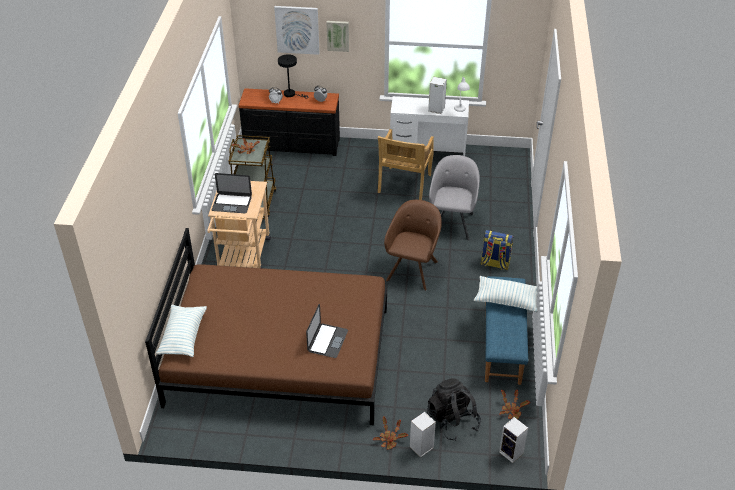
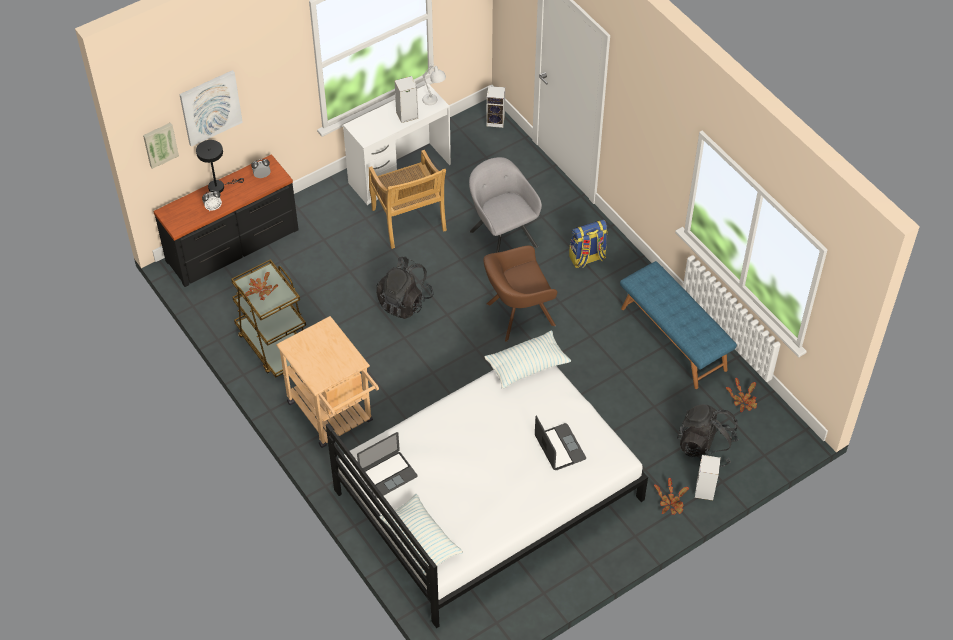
camera: 40 degrees left, 10 degrees up
brown bed [145,228,387,425] -> white bed [326,366,648,628]
laptop [212,173,252,213] -> laptop moved to [357,432,418,498]
picture [326,21,349,52] -> picture moved to [143,123,179,169]
brown armchair [384,200,442,291] -> brown armchair turned 90 degrees counterclockwise [484,245,557,342]
pillow [474,276,538,312] -> pillow moved to [484,330,571,389]
speaker [499,417,528,463] -> speaker moved to [486,86,505,128]
none -> black backpack [376,256,433,319]

